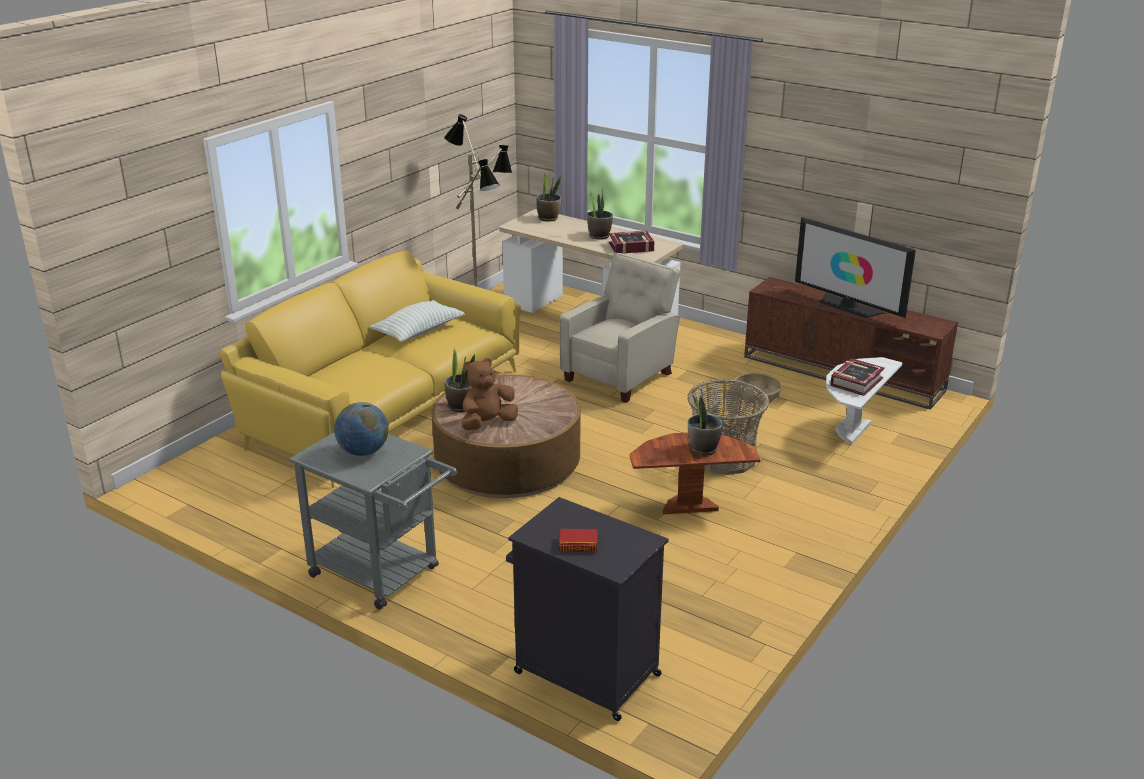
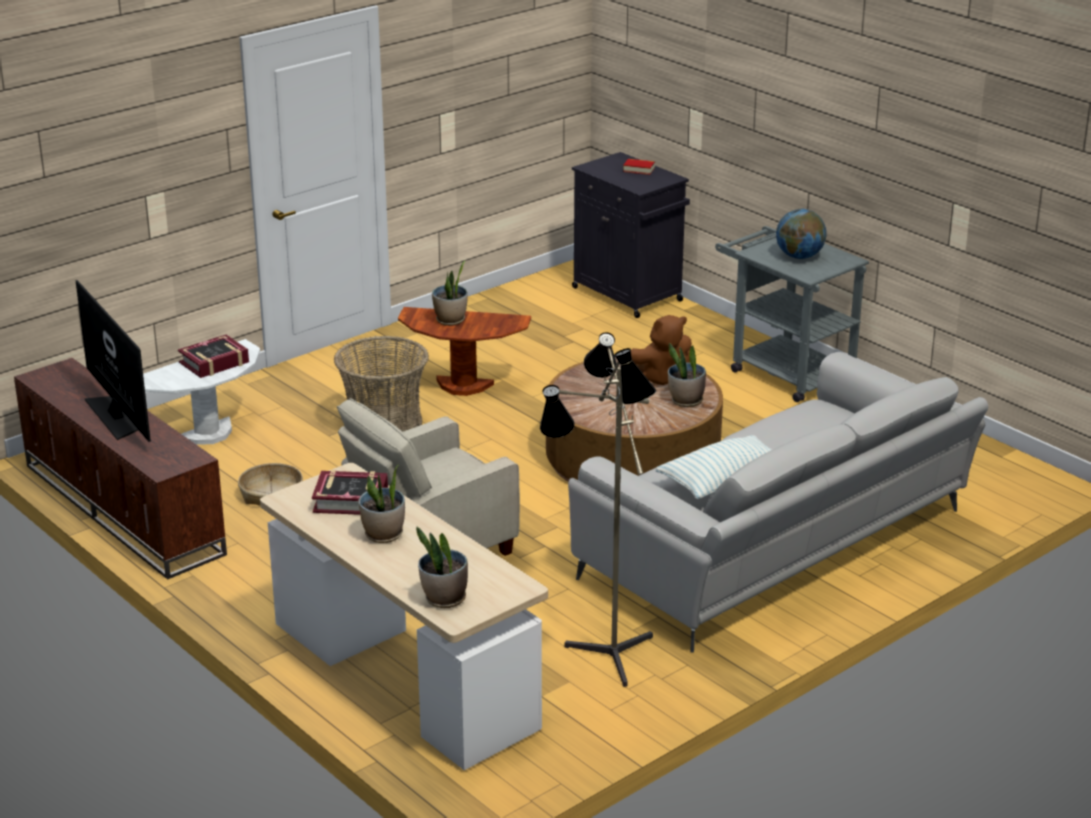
camera: 165 degrees left, 0 degrees up
yellow sofa [220,251,521,488] -> grey sofa [568,352,988,653]

